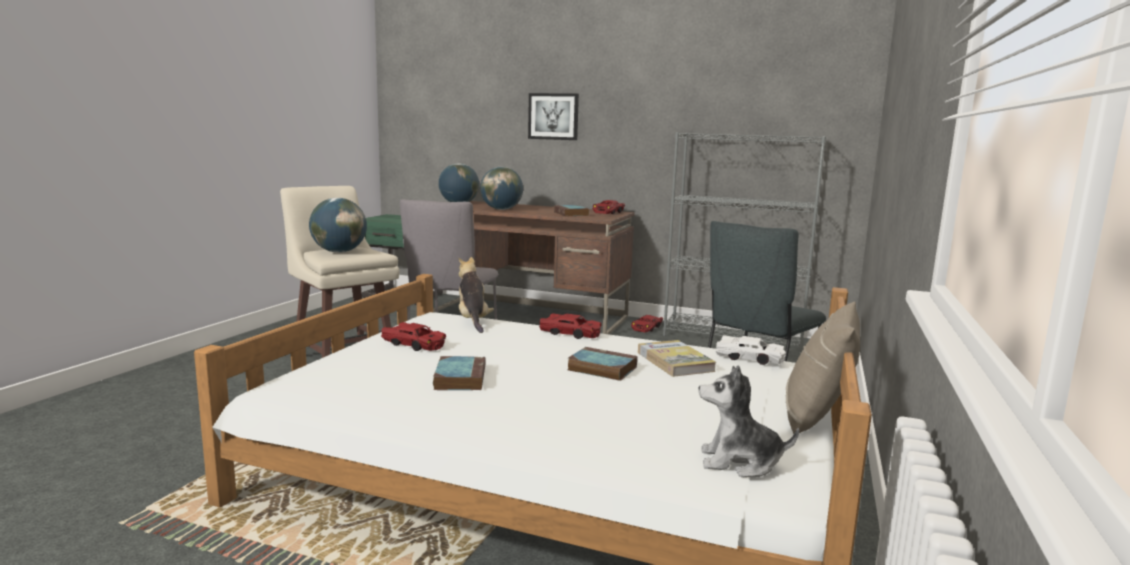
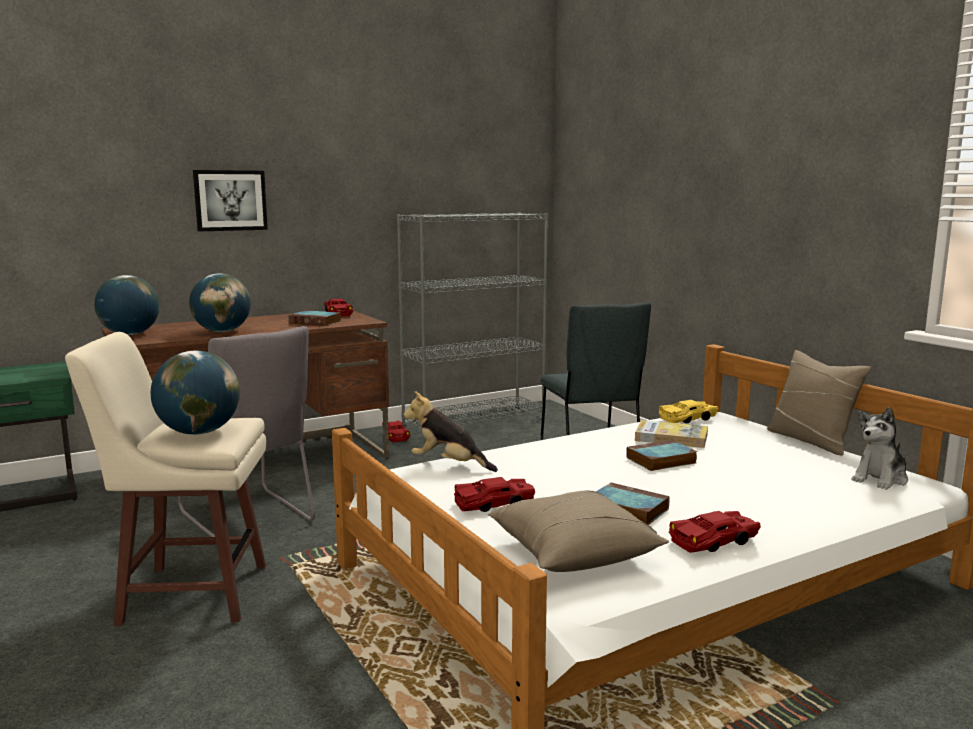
camera: 50 degrees left, 0 degrees up
red toy car [539,313,602,339] -> red toy car moved to [669,511,761,553]
white toy car [715,335,786,365] -> yellow toy car [659,400,718,423]
none -> beige pillow [488,490,669,572]

